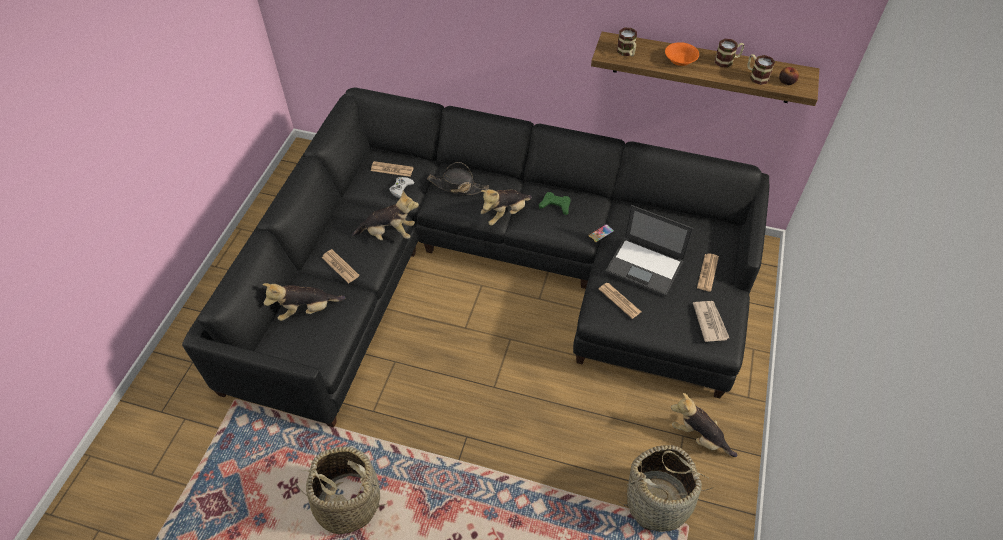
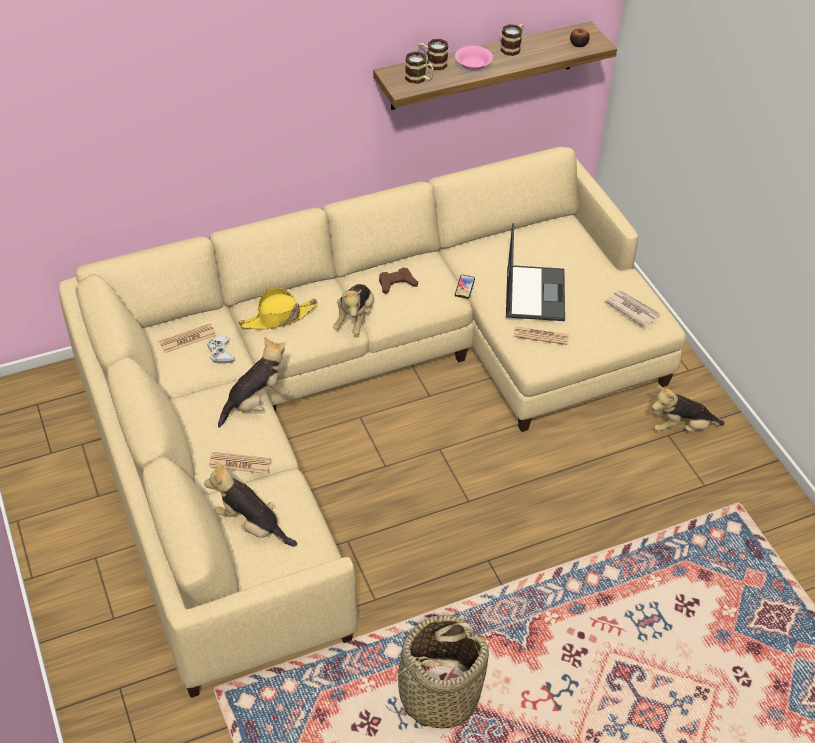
camera: 40 degrees left, 5 degrees down
black sofa [182,87,769,427] -> beige sofa [59,147,686,698]
plush toy [262,283,345,321] -> plush toy turned 90 degrees clockwise [204,462,297,547]
black hat [427,162,489,195] -> yellow hat [238,287,318,330]
green game controller [539,192,570,215] -> brown game controller [379,268,418,294]
laptop [606,205,693,296] -> laptop turned 75 degrees counterclockwise [506,223,565,321]
basket [618,445,713,532] -> none
orange bowl [665,42,699,66] -> pink bowl [455,46,493,71]
newspaper [697,253,719,292] -> none
mug [747,54,775,85] -> mug moved to [418,39,448,70]

